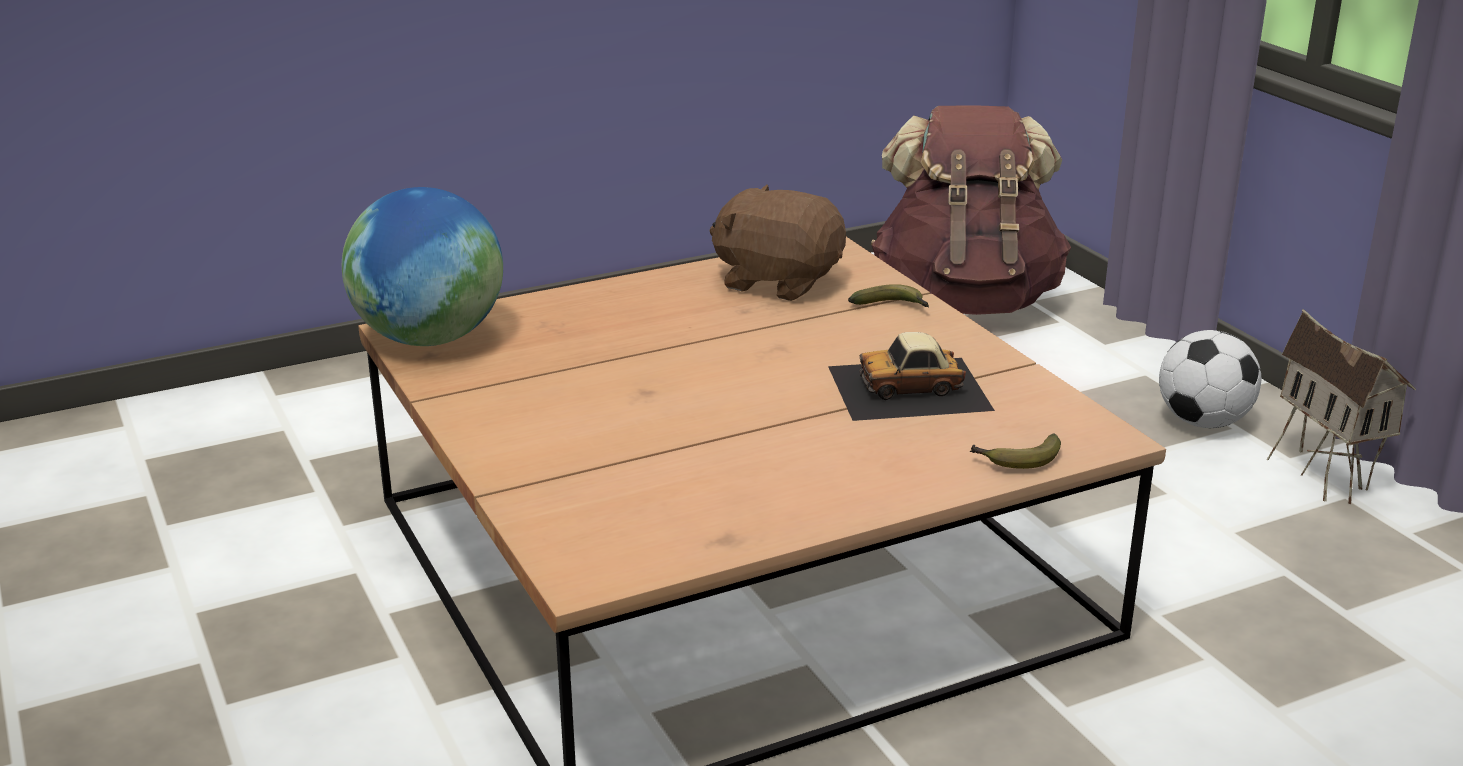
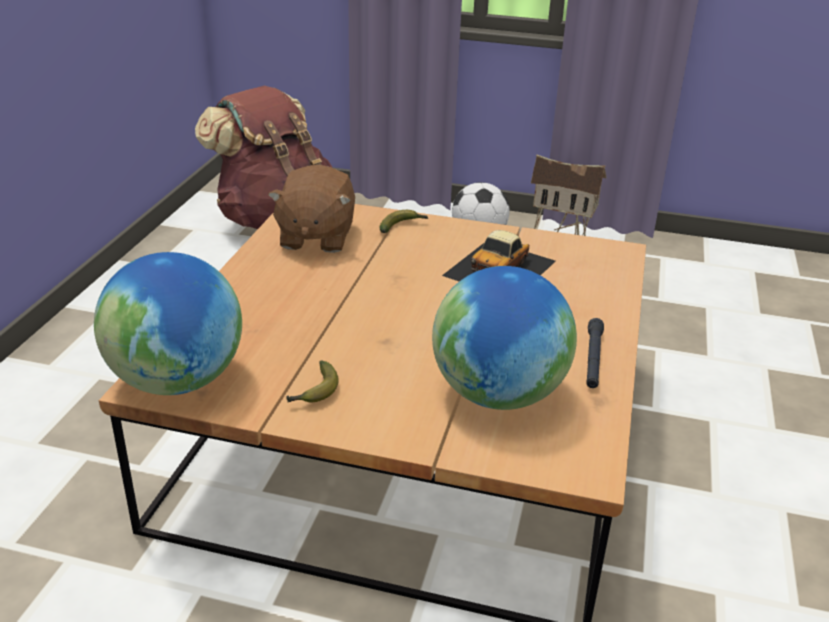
camera: 50 degrees left, 5 degrees up
brown plush toy [710,184,846,301] -> brown plush toy turned 60 degrees counterclockwise [268,165,355,253]
banana [970,433,1061,469] -> banana moved to [286,361,339,402]
none -> globe [432,266,577,410]
none -> black flashlight [586,318,604,388]

